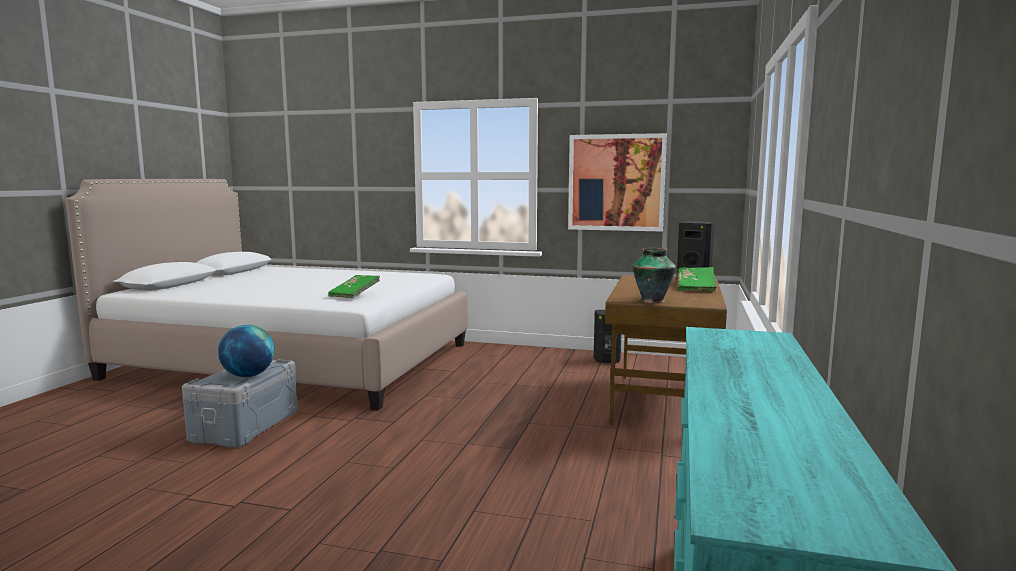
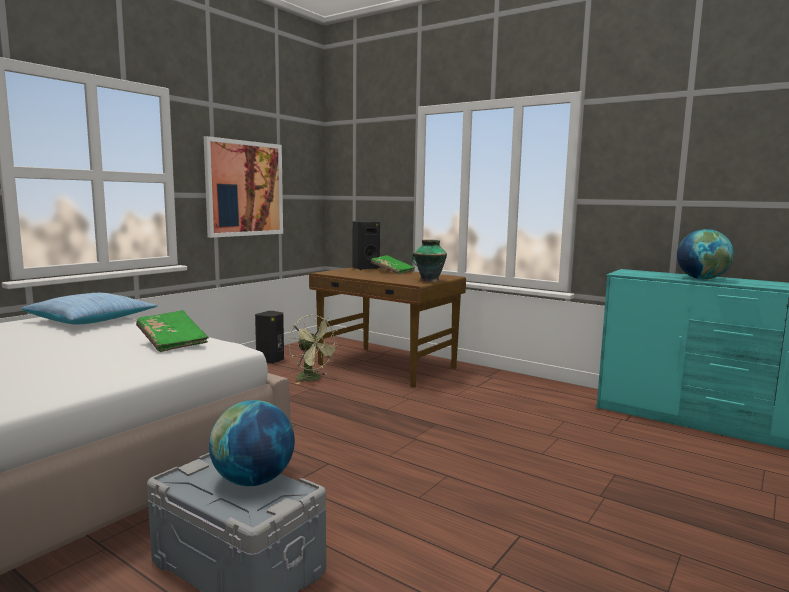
camera: 70 degrees left, 0 degrees up
none -> pillow [21,293,158,325]
none -> green fan [289,315,339,384]
none -> globe [677,229,734,279]

